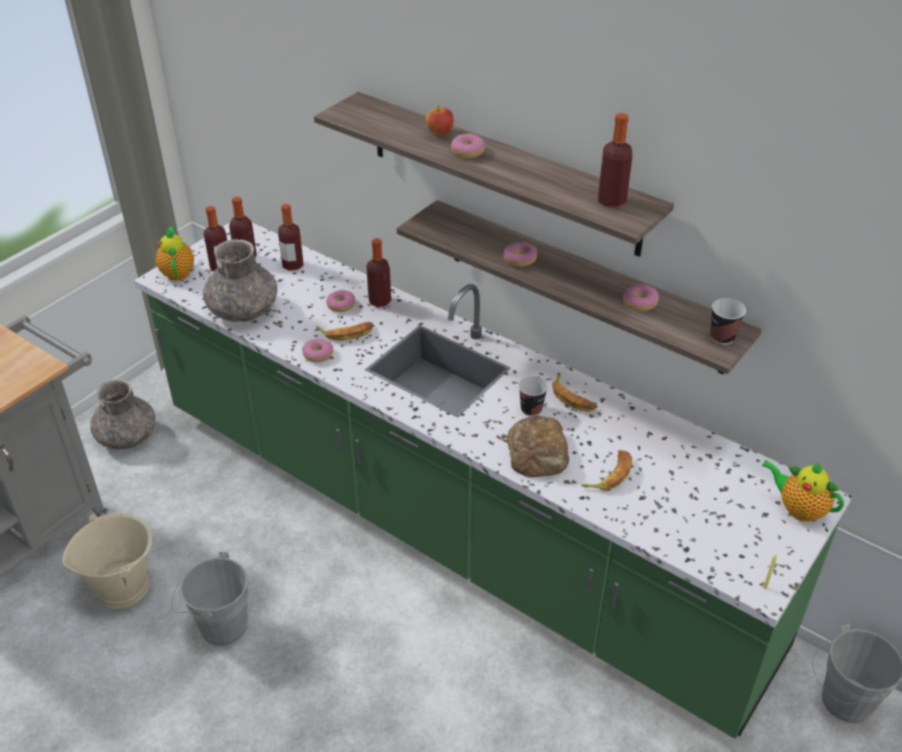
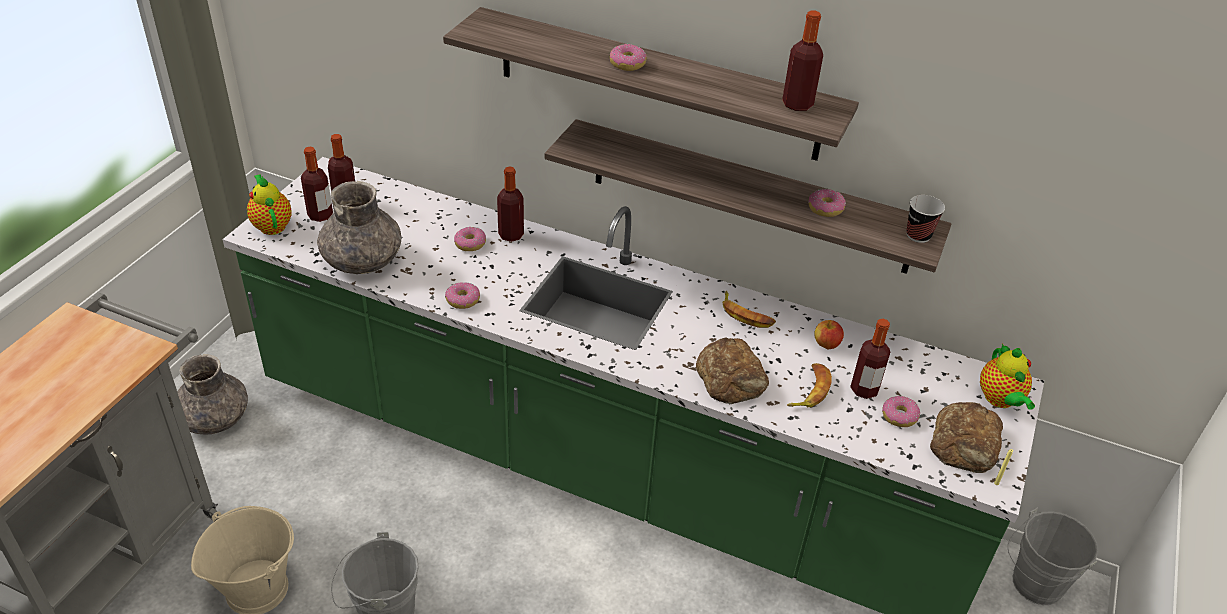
camera: 15 degrees left, 0 degrees up
bottle [278,204,303,271] -> bottle moved to [850,319,890,399]
banana [316,322,373,340] -> none
apple [426,106,454,136] -> apple moved to [814,320,844,349]
donut [504,242,537,267] -> donut moved to [882,396,920,427]
cup [518,376,548,416] -> none
teapot [762,460,844,522] -> teapot turned 120 degrees counterclockwise [980,344,1035,410]
none -> bread [930,402,1003,473]

